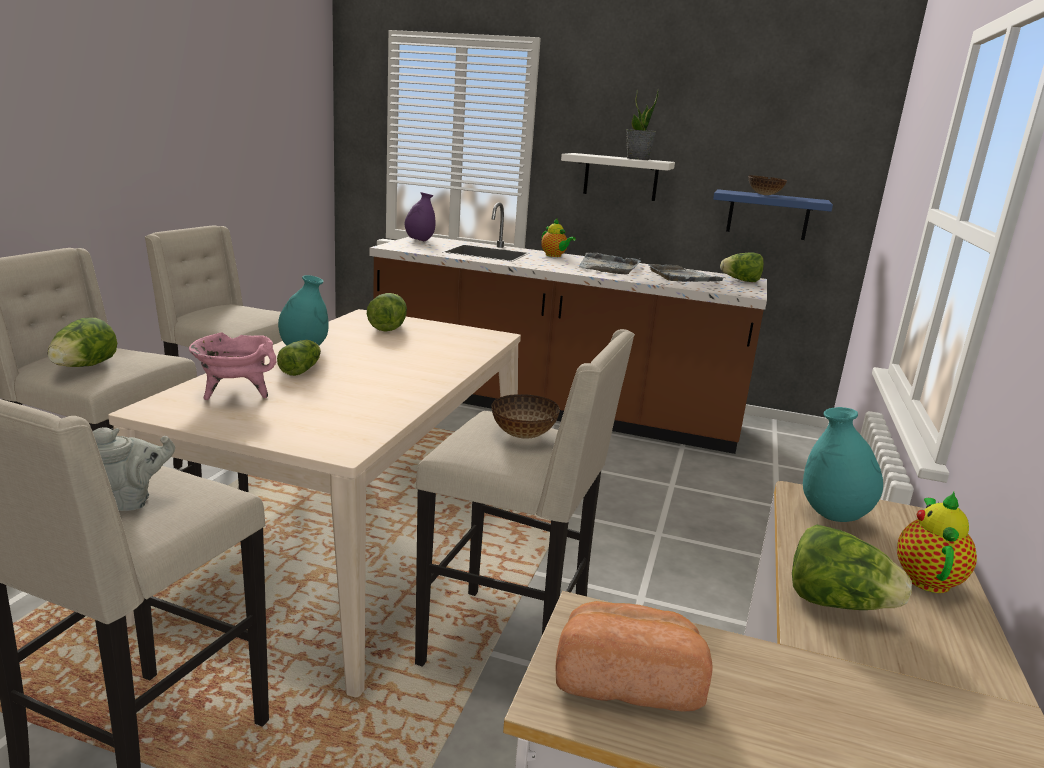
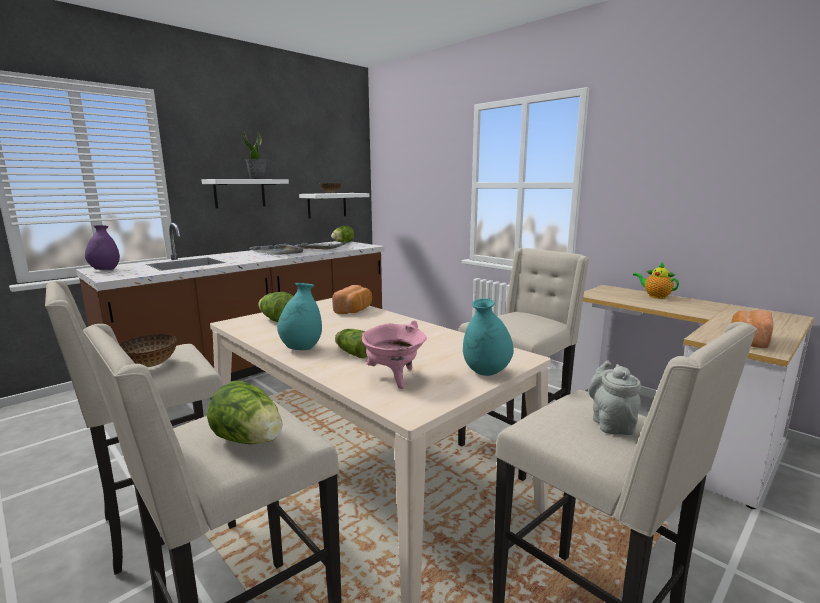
camera: 60 degrees left, 5 degrees down
bowl [491,394,560,439] -> bowl moved to [119,334,178,367]
teapot [541,219,576,257] -> none
blue shelf [713,189,833,240] -> white shelf [299,193,370,219]
lettuce [792,525,912,610] -> none
turquoise vase [803,407,883,522] -> turquoise vase moved to [463,298,514,376]
none -> bread [332,285,372,314]

